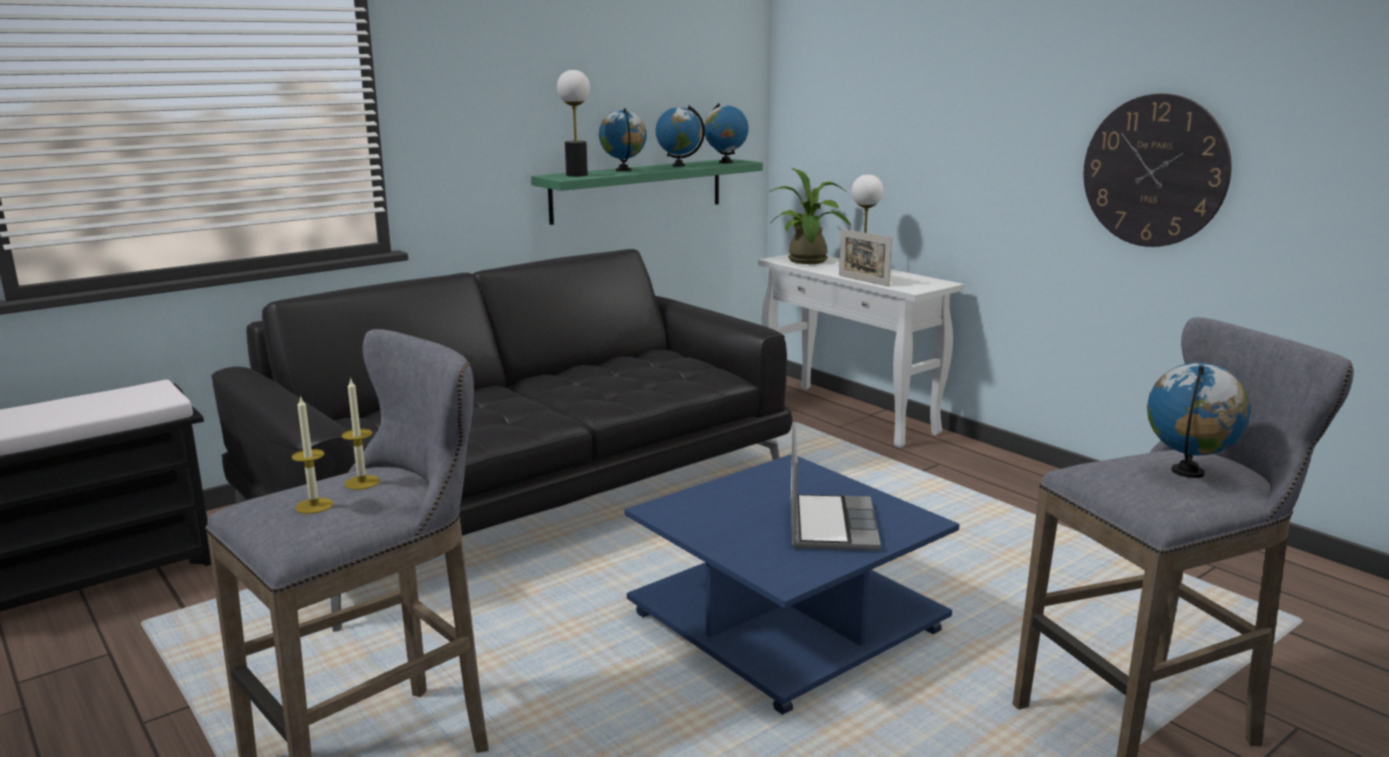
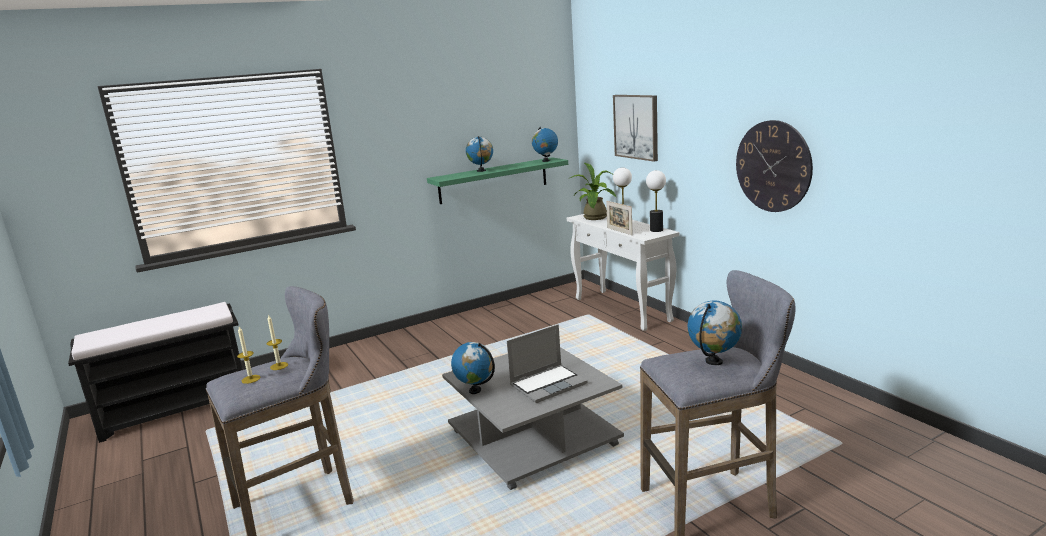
camera: 10 degrees right, 0 degrees up
black sofa [211,249,792,632] -> none
table lamp [557,70,590,177] -> table lamp moved to [646,170,666,232]
blue coffee table [625,454,959,715] -> grey coffee table [442,347,624,490]
globe [656,106,705,167] -> globe moved to [451,342,495,394]
laptop [790,421,881,551] -> laptop turned 45 degrees clockwise [507,324,587,403]
none -> picture [613,95,658,162]

